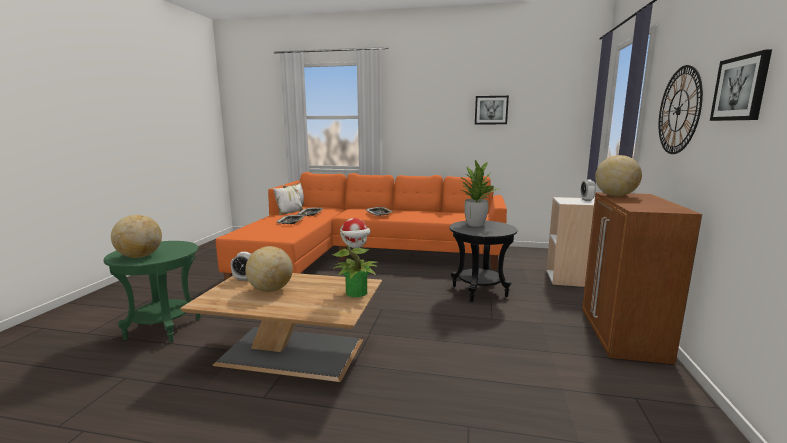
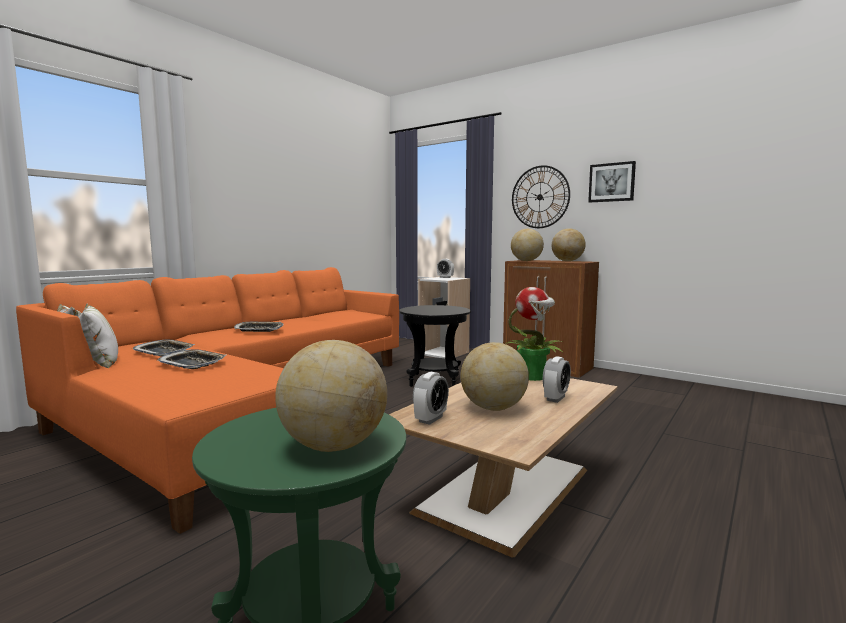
camera: 65 degrees left, 5 degrees down
potted plant [461,160,500,227] -> none
picture [475,96,509,124] -> none
none -> alarm clock [543,356,571,403]
none -> globe [552,228,586,261]

